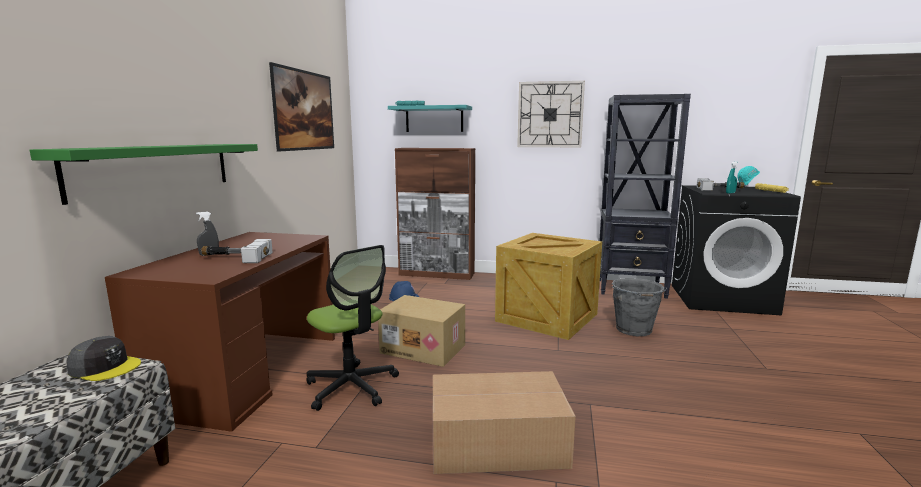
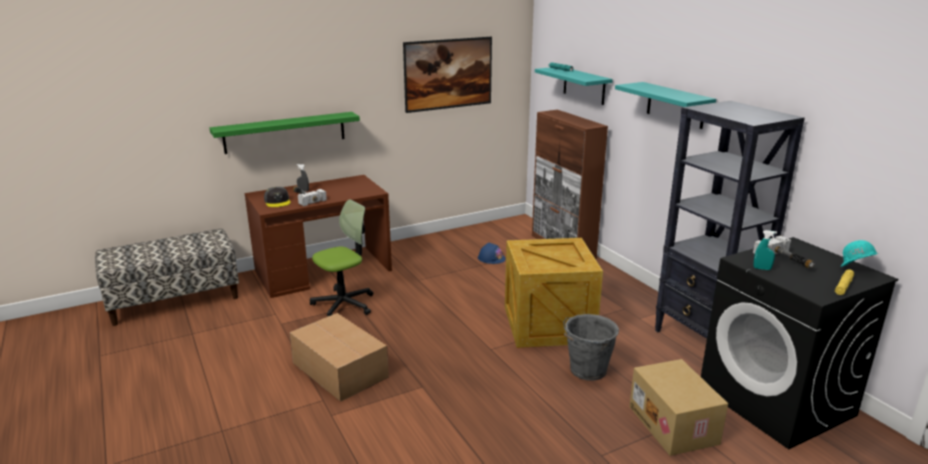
camera: 50 degrees right, 10 degrees up
grey cap [67,336,141,381] -> grey cap moved to [264,187,291,207]
office chair [306,245,399,411] -> office chair turned 135 degrees counterclockwise [310,199,373,317]
cardboard box [378,295,465,367] -> cardboard box moved to [629,359,728,456]
wall clock [517,81,585,147] -> turquoise shelf [615,82,716,129]

